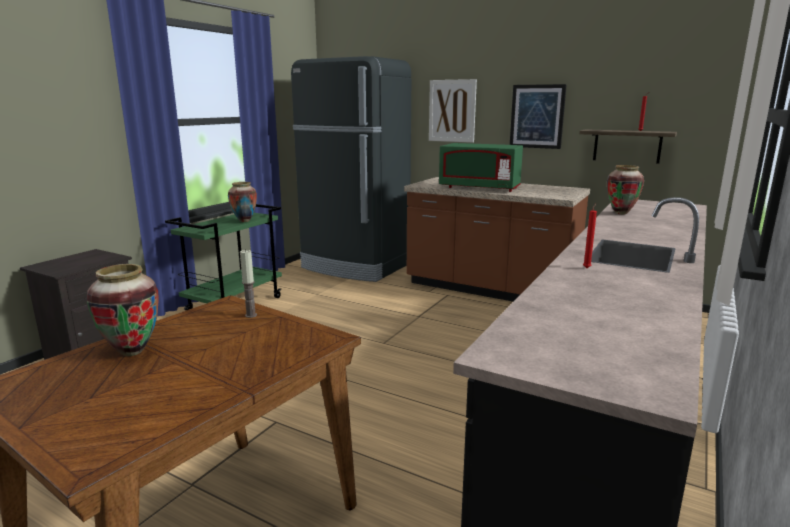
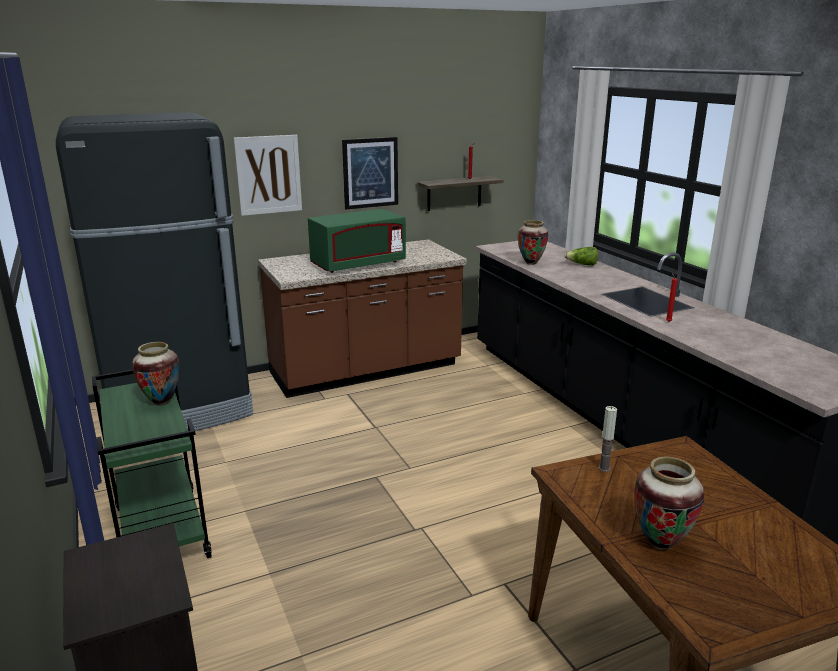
camera: 55 degrees left, 5 degrees up
none -> lettuce [564,247,598,266]

